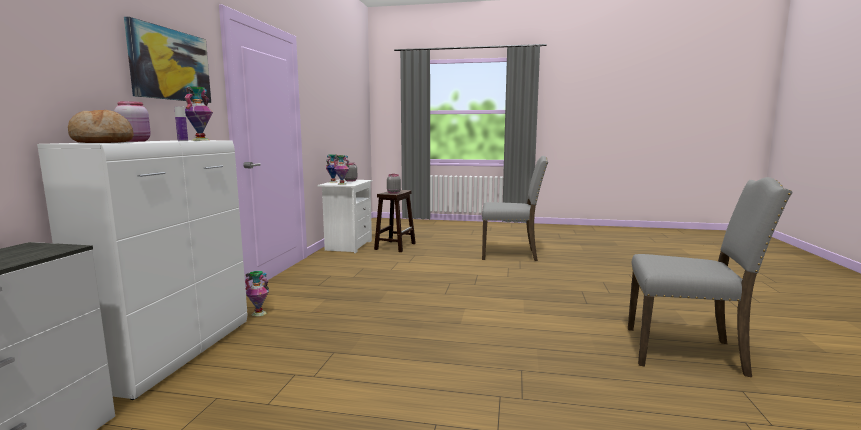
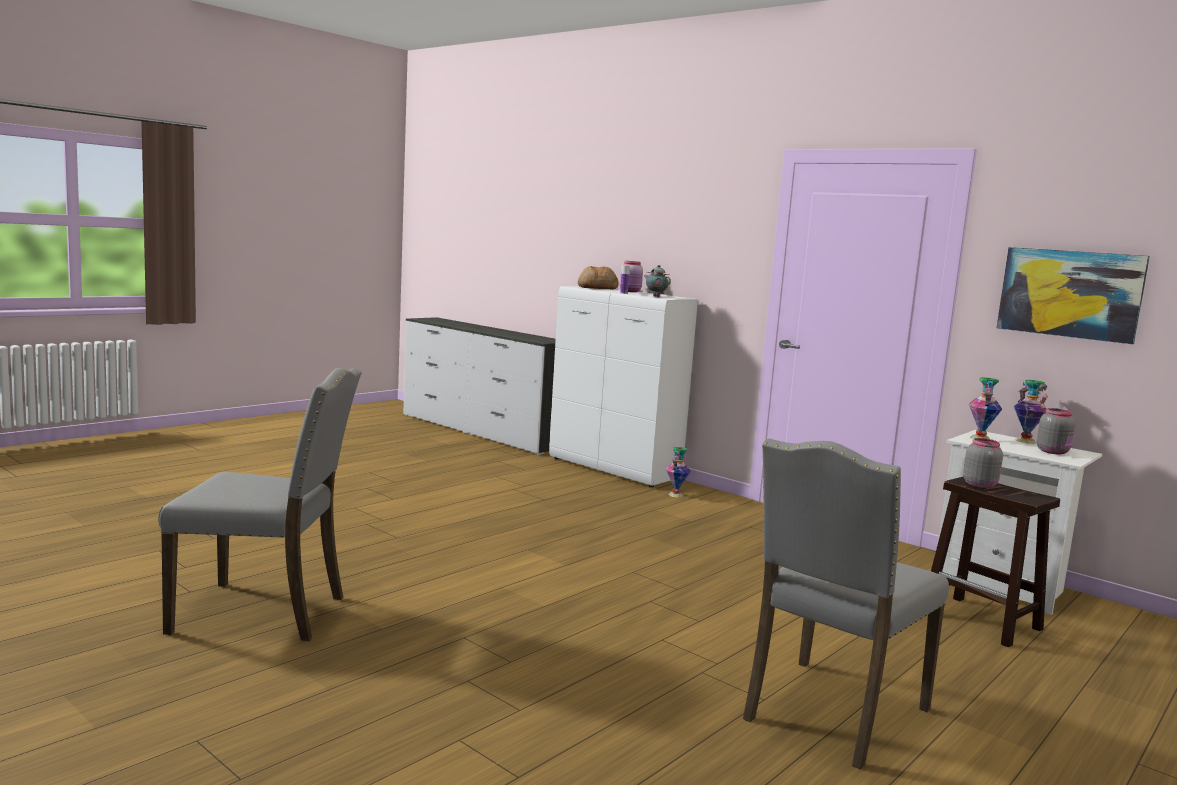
camera: 120 degrees right, 0 degrees up
picture [124,17,211,103] -> picture moved to [997,247,1150,344]
vase [184,86,213,141] -> teapot [644,265,671,297]
grey chair [628,177,793,377] -> grey chair turned 135 degrees counterclockwise [158,368,362,641]

